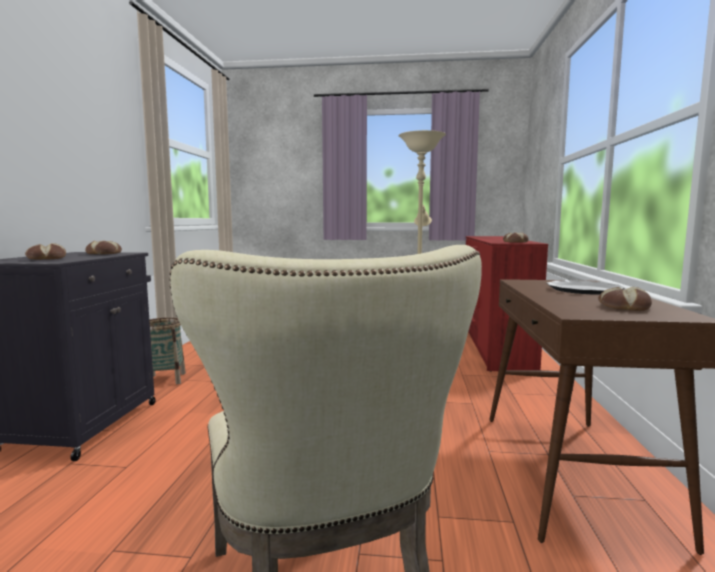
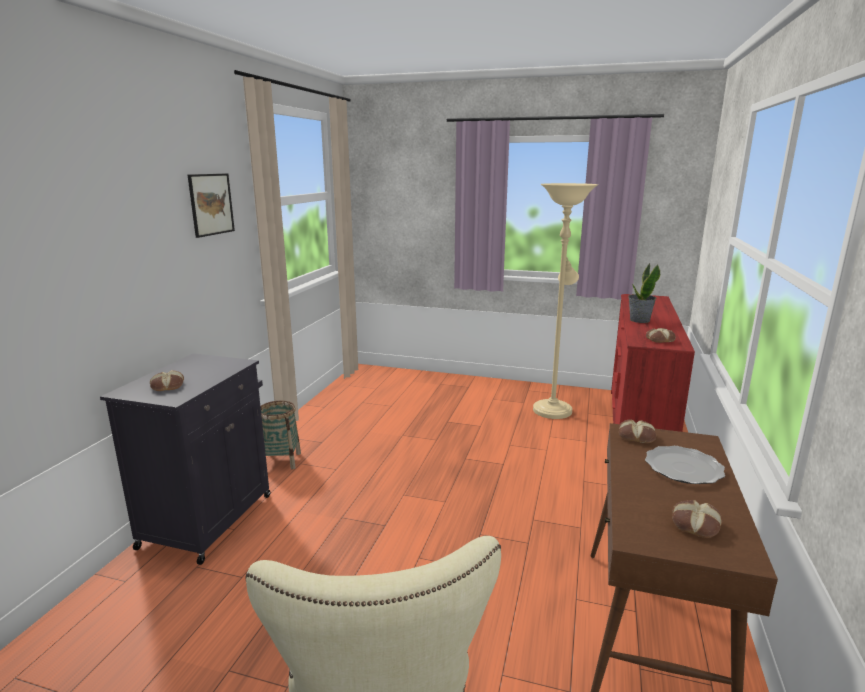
camera: 10 degrees right, 10 degrees up
bread [85,241,122,255] -> bread moved to [619,419,656,443]
none -> picture [188,174,235,238]
none -> potted plant [628,263,660,323]

